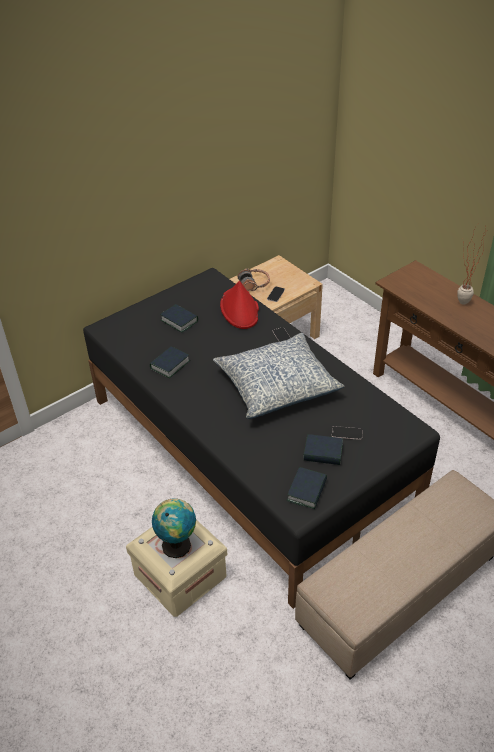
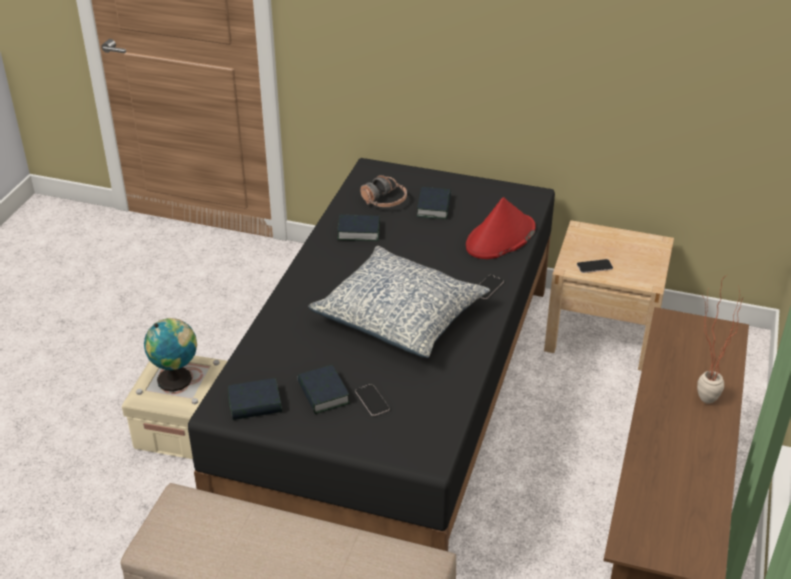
camera: 55 degrees right, 5 degrees down
headphones [238,268,270,291] -> headphones moved to [360,175,407,207]

